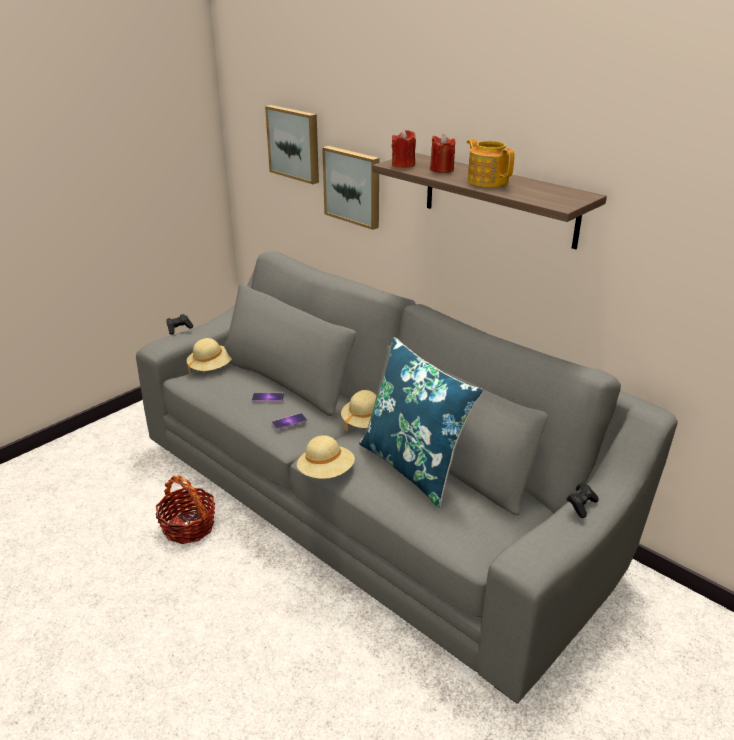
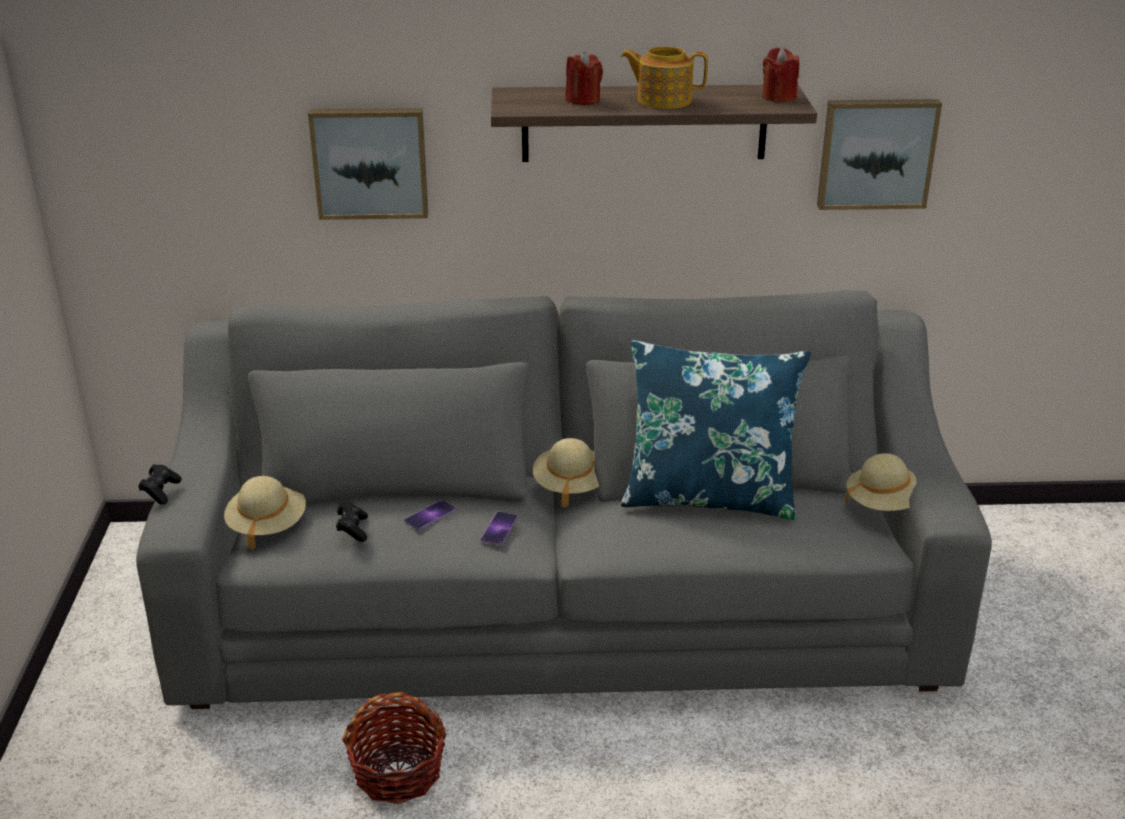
camera: 45 degrees left, 0 degrees up
picture [265,105,319,184] -> picture moved to [817,99,942,210]
beige hat [297,435,355,479] -> beige hat moved to [845,453,917,511]
red candle [392,129,416,168] -> red candle moved to [762,48,799,102]
black game controller [567,483,599,518] -> black game controller moved to [336,503,368,542]

